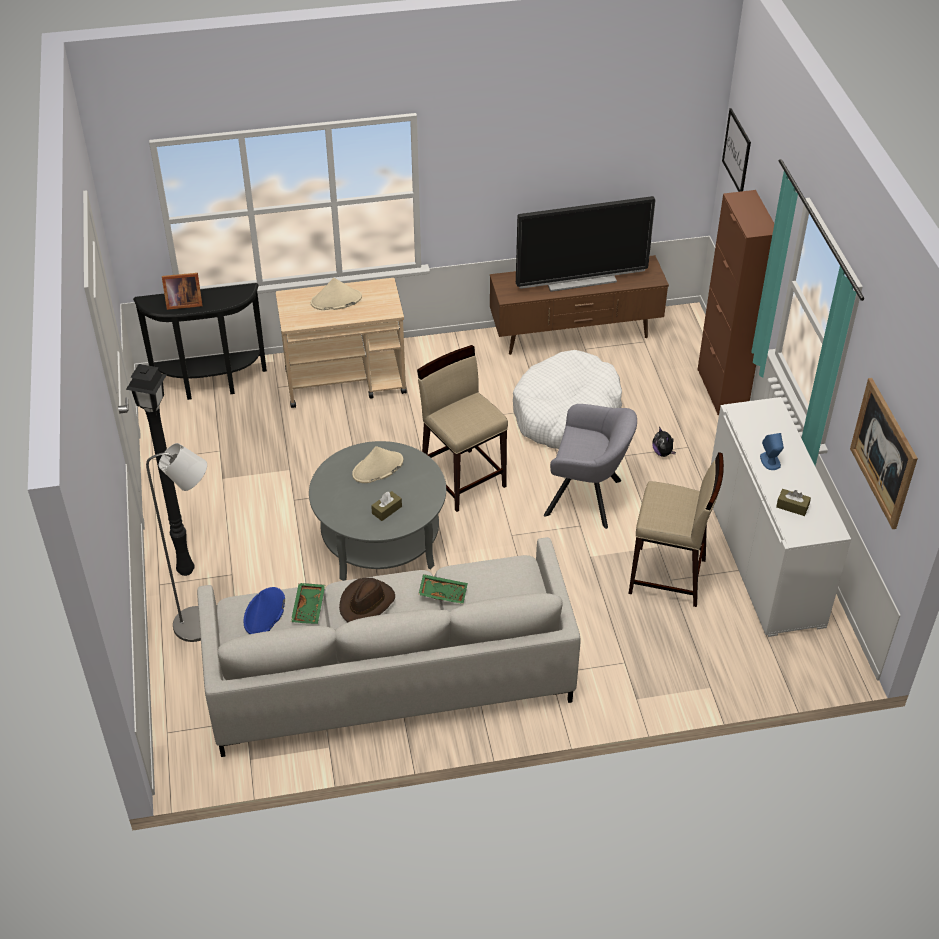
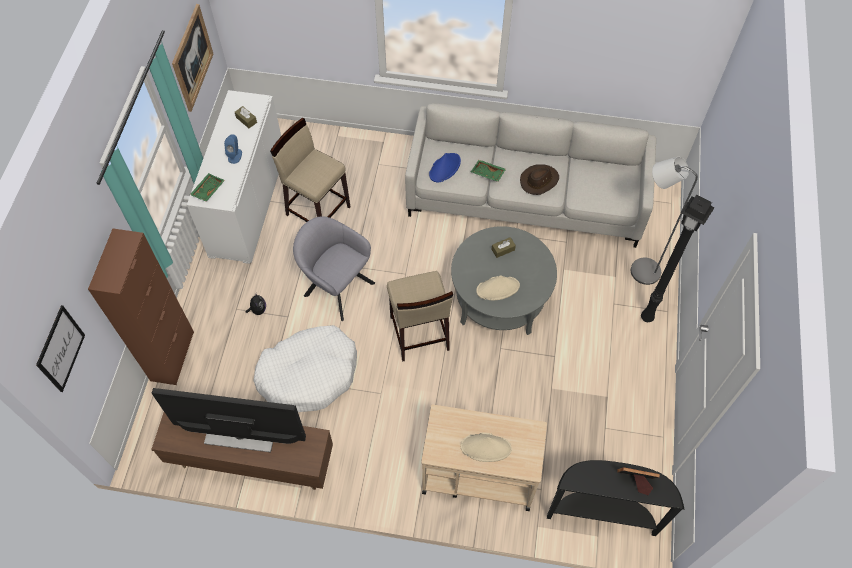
camera: 160 degrees left, 15 degrees up
blue hat [244,587,285,634] -> blue hat moved to [429,153,461,182]
green tray [291,583,325,624] -> green tray moved to [190,173,225,202]

